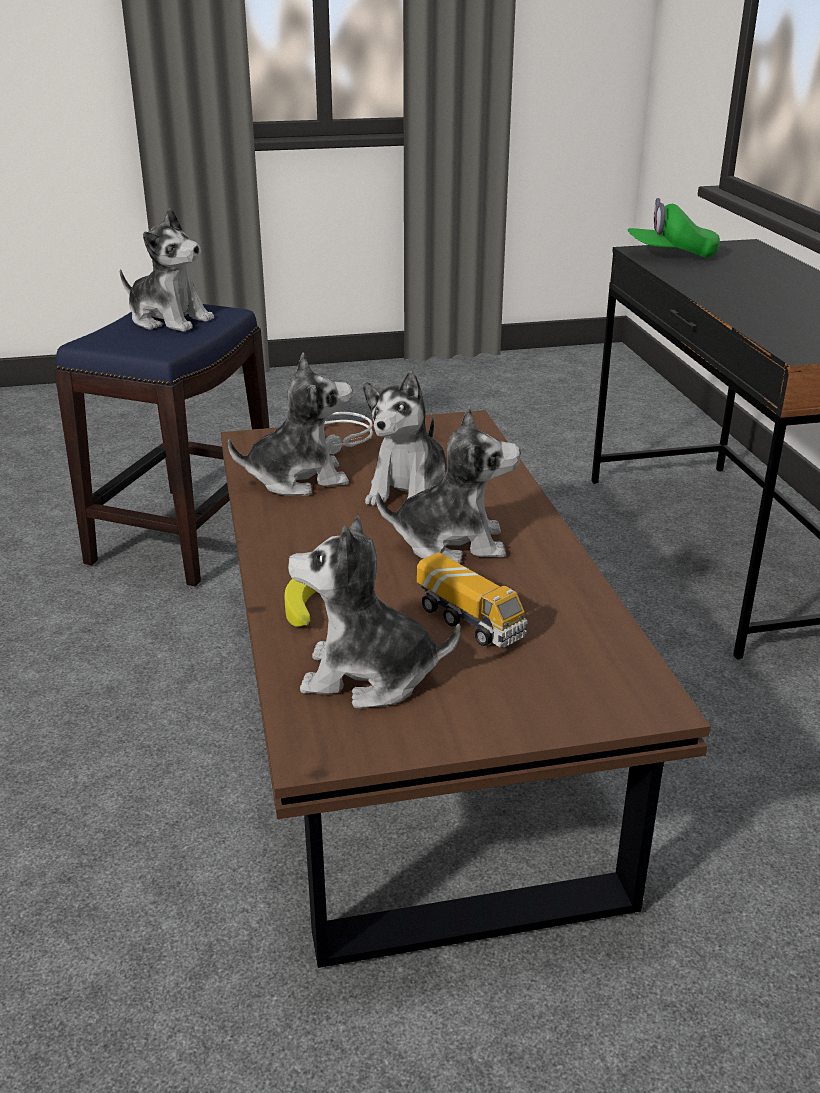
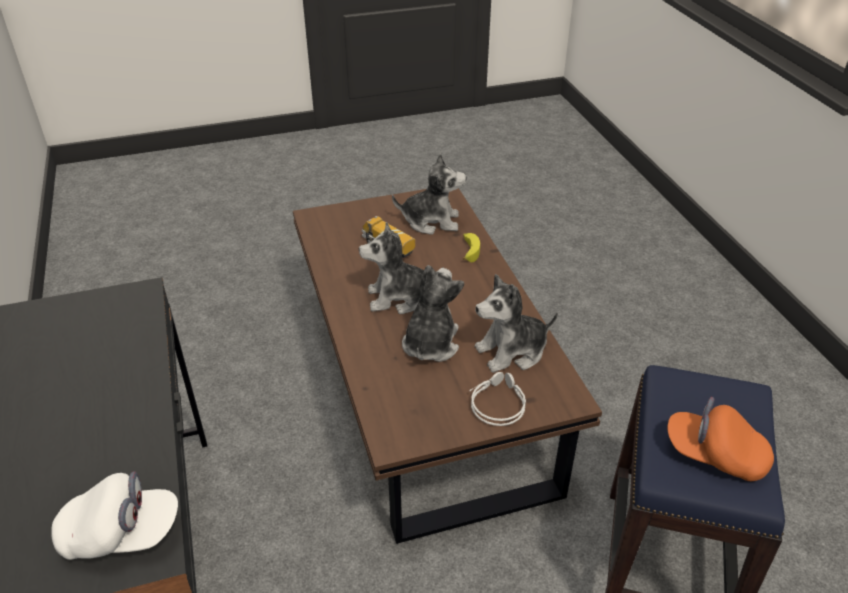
camera: 175 degrees right, 10 degrees up
plush toy [120,208,214,332] -> orange cap [668,397,774,481]
green cap [627,198,720,258] -> white cap [51,471,178,560]

